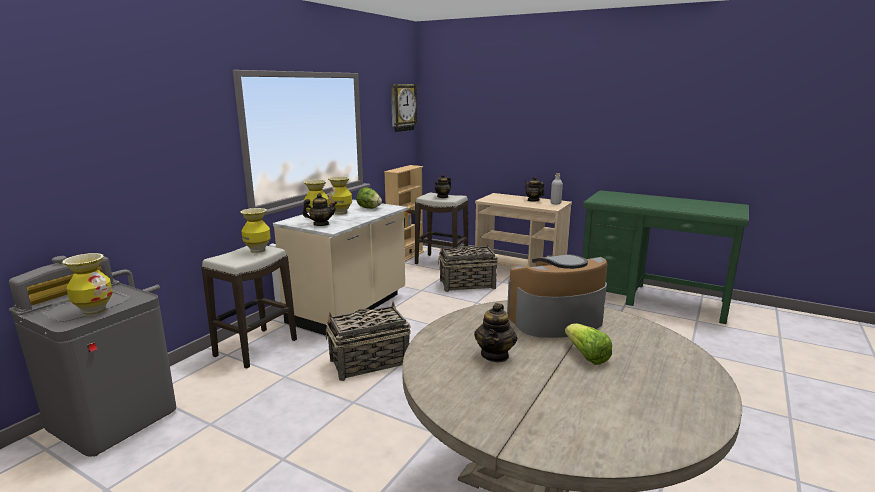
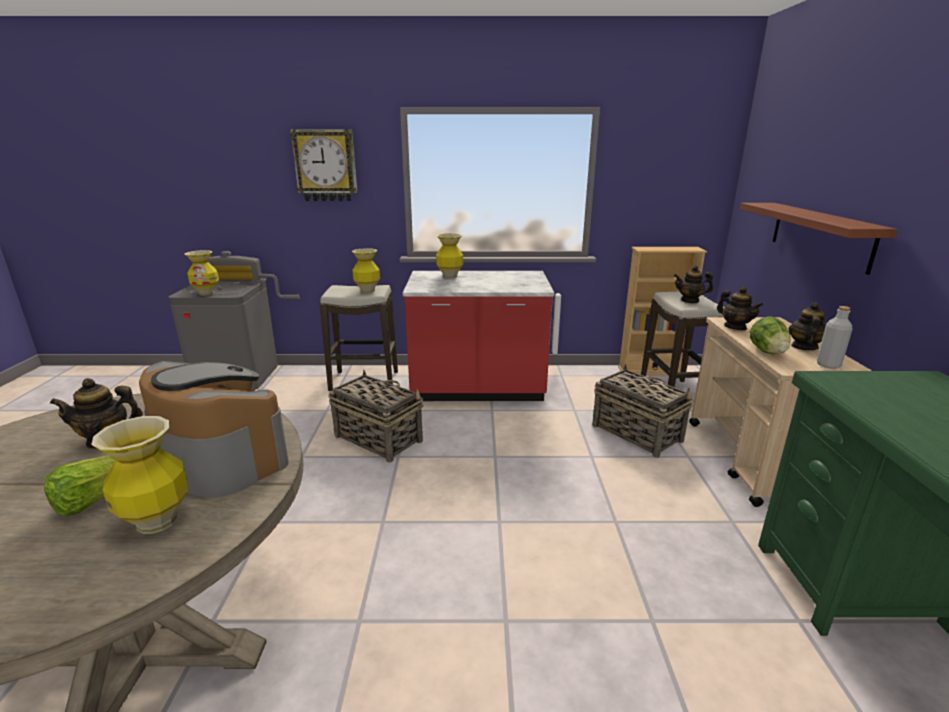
camera: 60 degrees right, 5 degrees up
beige counter [273,200,408,336] -> red counter [403,271,554,401]
teapot [302,193,337,226] -> teapot moved to [717,287,763,330]
vase [328,176,352,215] -> vase moved to [91,416,188,534]
lettuce [356,187,382,209] -> lettuce moved to [750,316,790,354]
wall clock [391,84,418,132] -> wall clock moved to [290,130,357,201]
none -> shelf [740,203,897,275]

